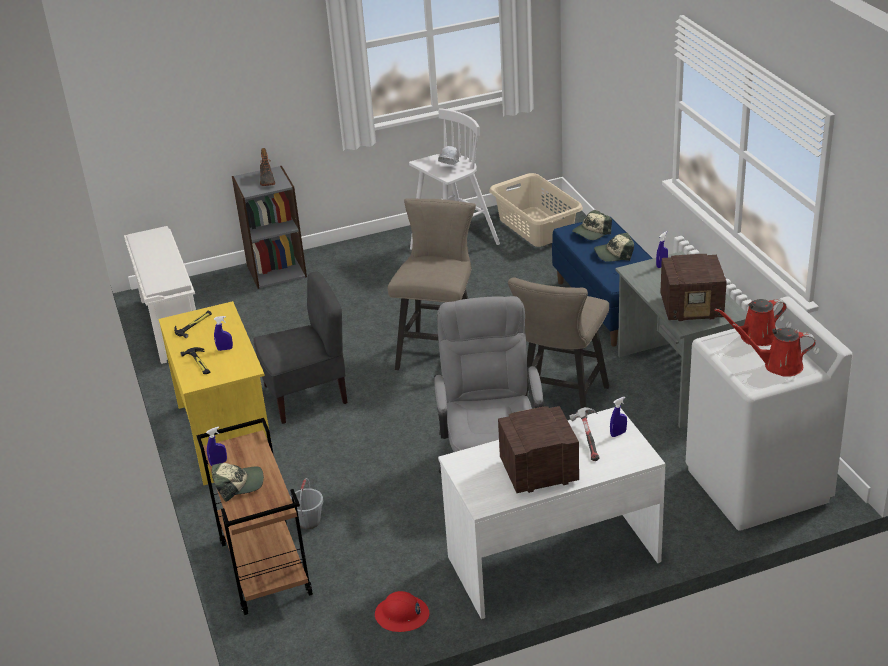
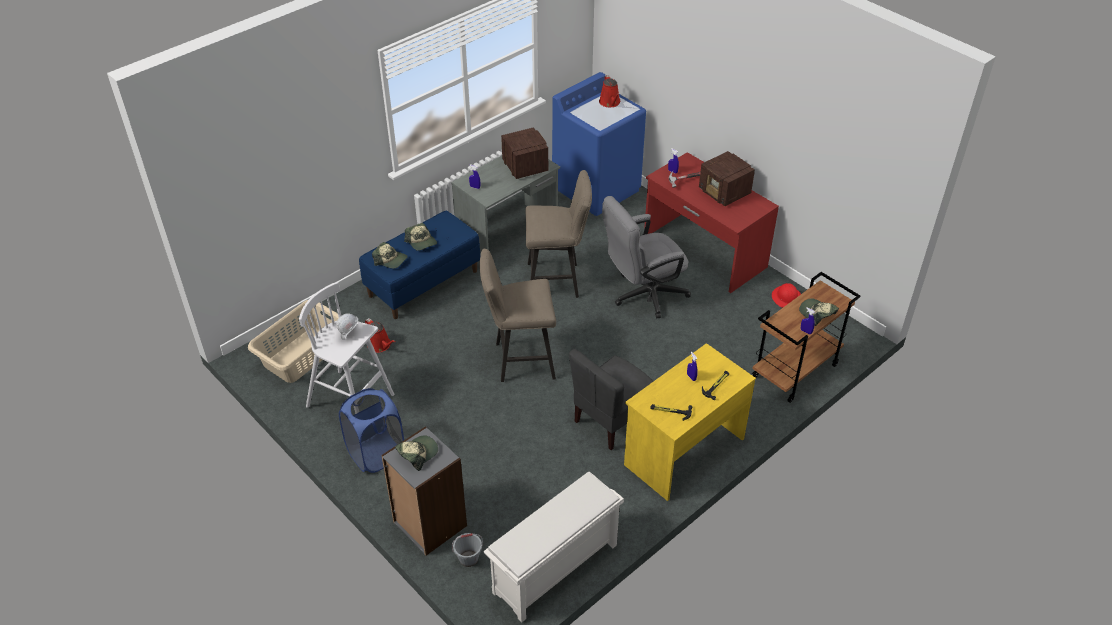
camera: 115 degrees left, 10 degrees up
grey chair [253,271,348,424] -> grey chair turned 90 degrees counterclockwise [569,349,653,450]
boot [260,148,275,186] -> cap [395,435,438,471]
grey bucket [290,478,323,529] -> grey bucket moved to [452,533,483,567]
white desk [438,407,666,619] -> red desk [644,152,779,293]
white washing machine [686,297,853,531] -> blue washing machine [552,72,646,216]
red watering can [714,299,787,346] -> red watering can moved to [365,318,396,353]
none -> blue laundry basket [339,388,404,473]

